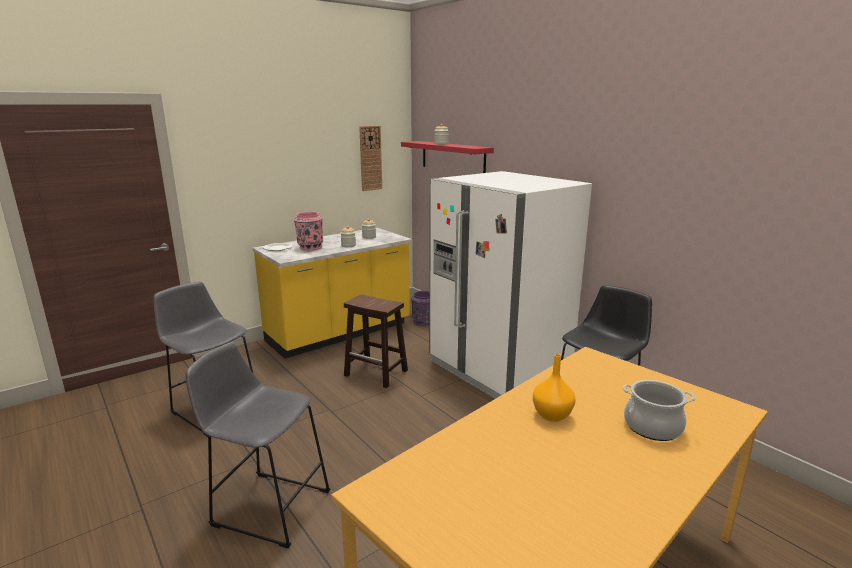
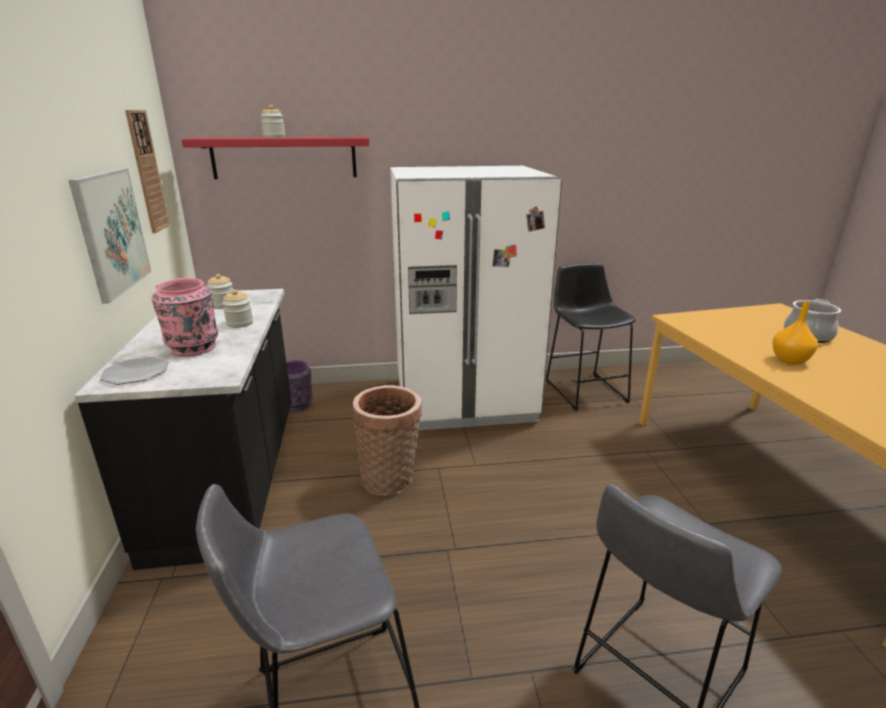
camera: 60 degrees left, 5 degrees up
yellow counter [253,228,412,359] -> black counter [74,289,291,570]
brown stool [344,294,408,388] -> basket [352,385,422,496]
none -> picture [69,168,152,304]

